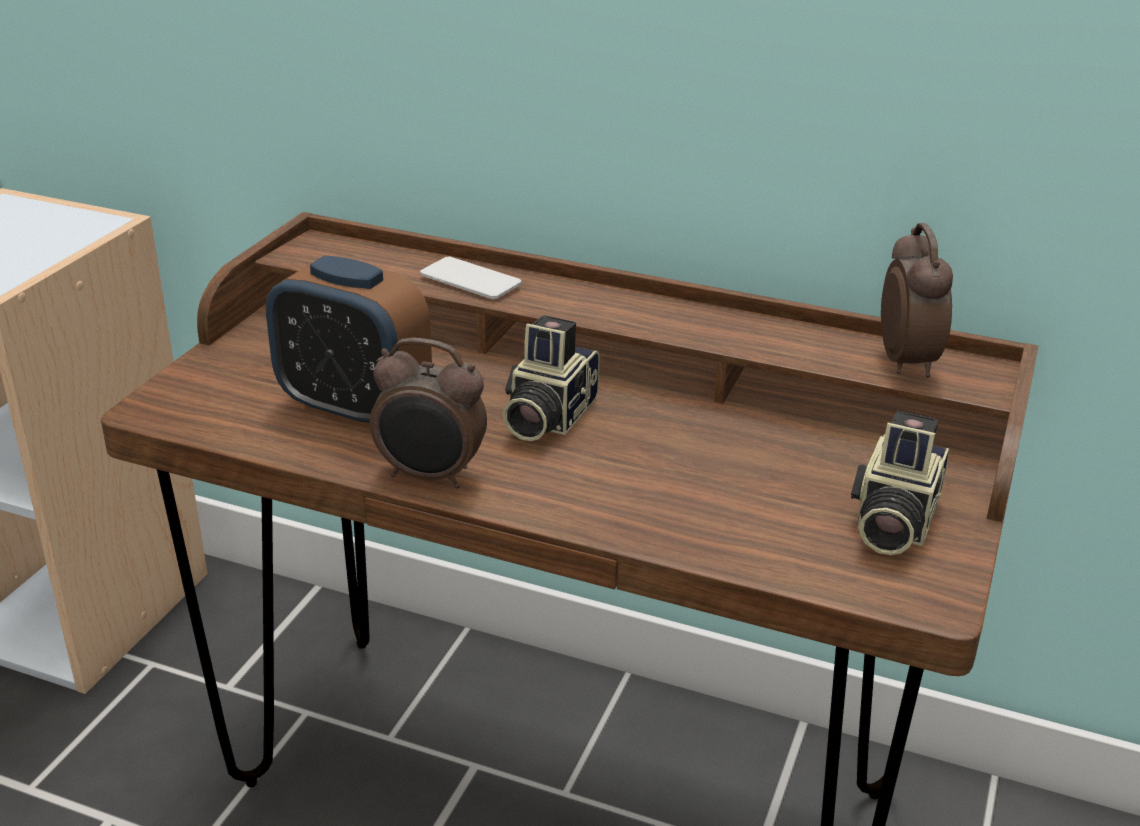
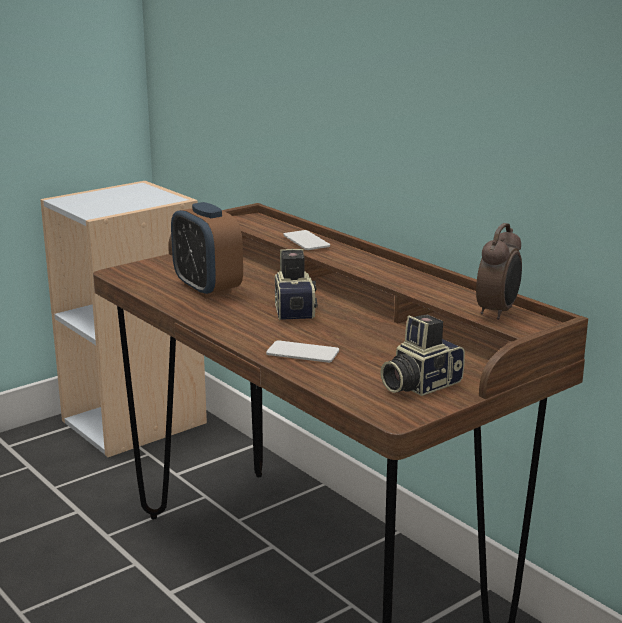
camera: 30 degrees right, 10 degrees down
alarm clock [370,338,487,489] -> none
camera [503,315,599,441] -> camera turned 120 degrees clockwise [275,249,318,320]
none -> phone [266,340,339,363]

